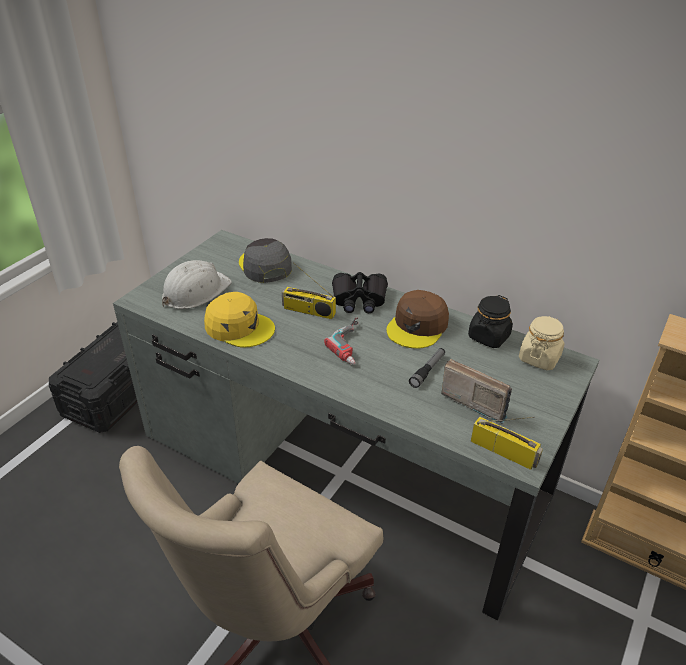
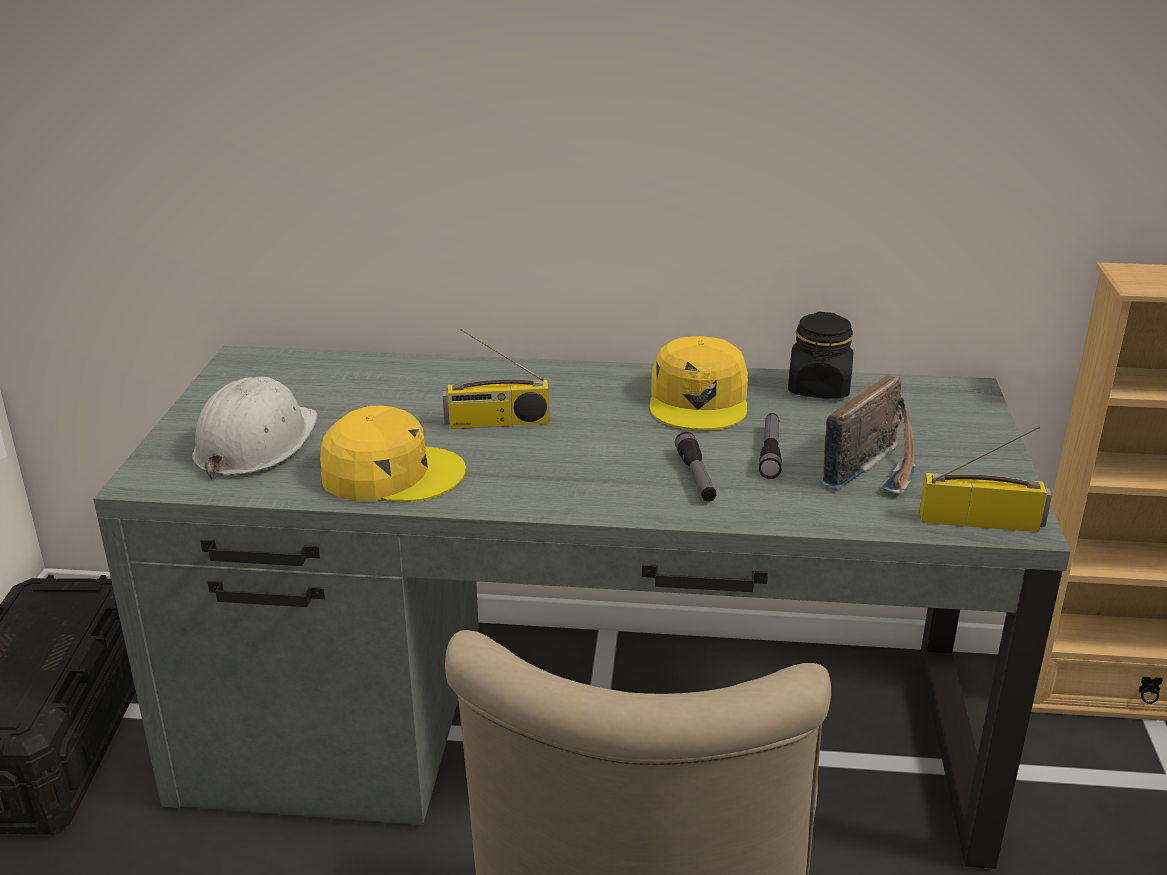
camera: 25 degrees left, 10 degrees down
grey cap [239,238,292,283] -> none
power drill [324,317,358,365] -> none
black binoculars [332,272,388,313] -> none
brown cap [387,290,449,349] -> yellow cap [650,336,748,430]
radio [441,359,512,424] -> radio turned 120 degrees clockwise [820,376,915,494]
beige jar [519,316,565,370] -> none
none -> flashlight [675,432,716,502]

